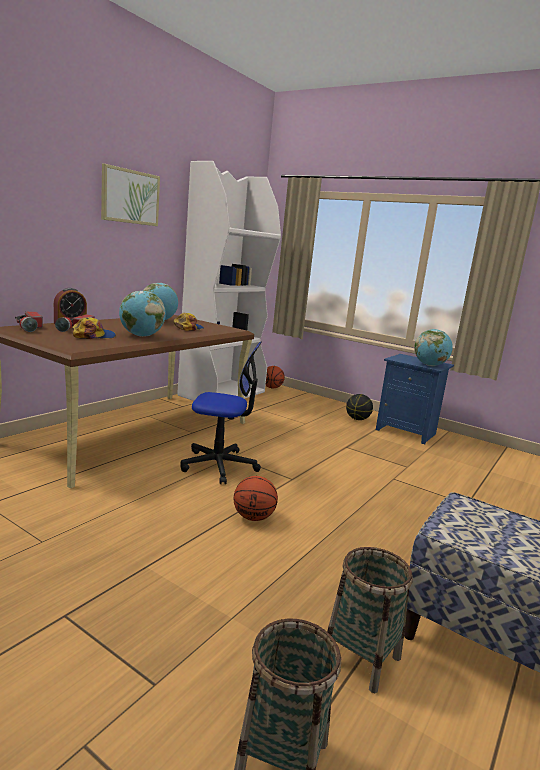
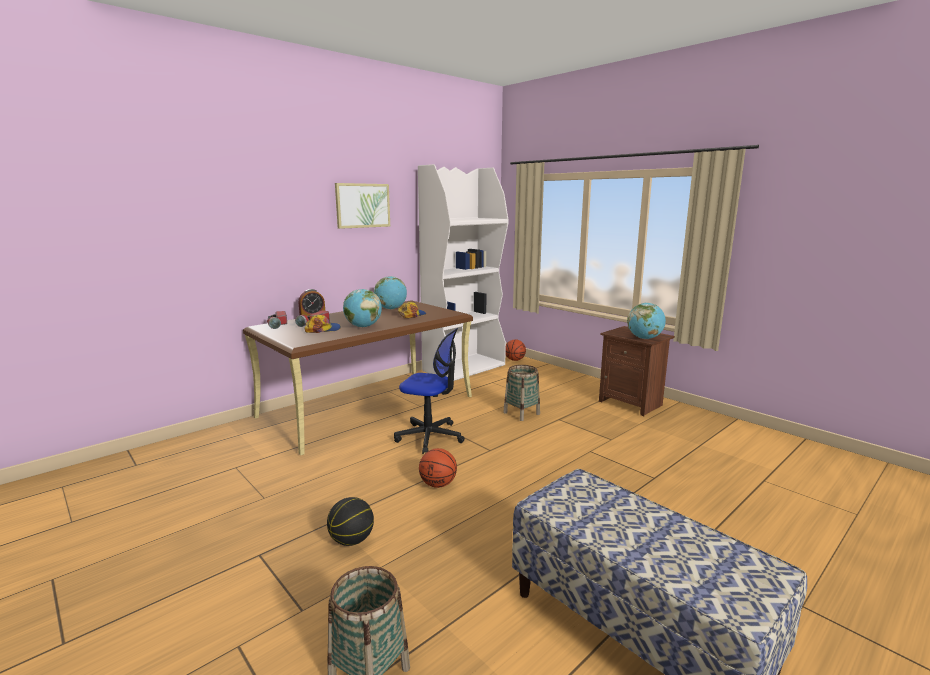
camera: 15 degrees right, 0 degrees up
basket [327,547,413,693] -> basket moved to [503,365,540,421]
basketball [346,394,373,420] -> basketball moved to [327,497,374,546]
blue nightstand [376,354,454,444] -> brown nightstand [599,326,675,416]

